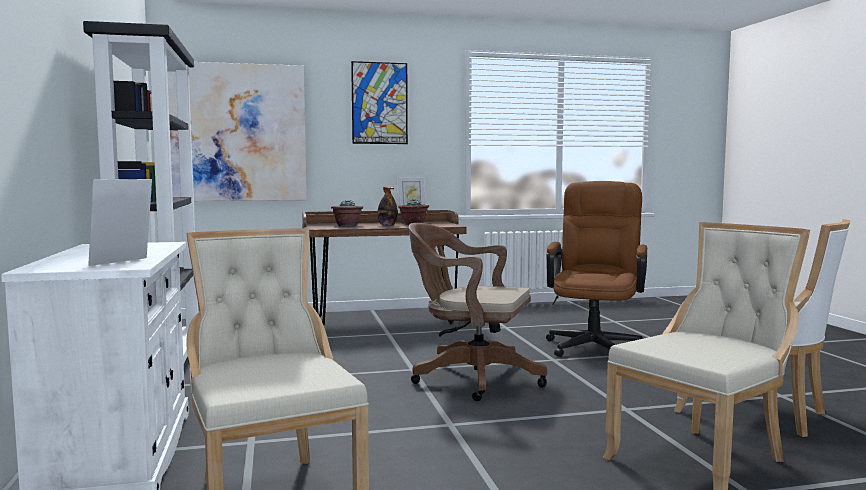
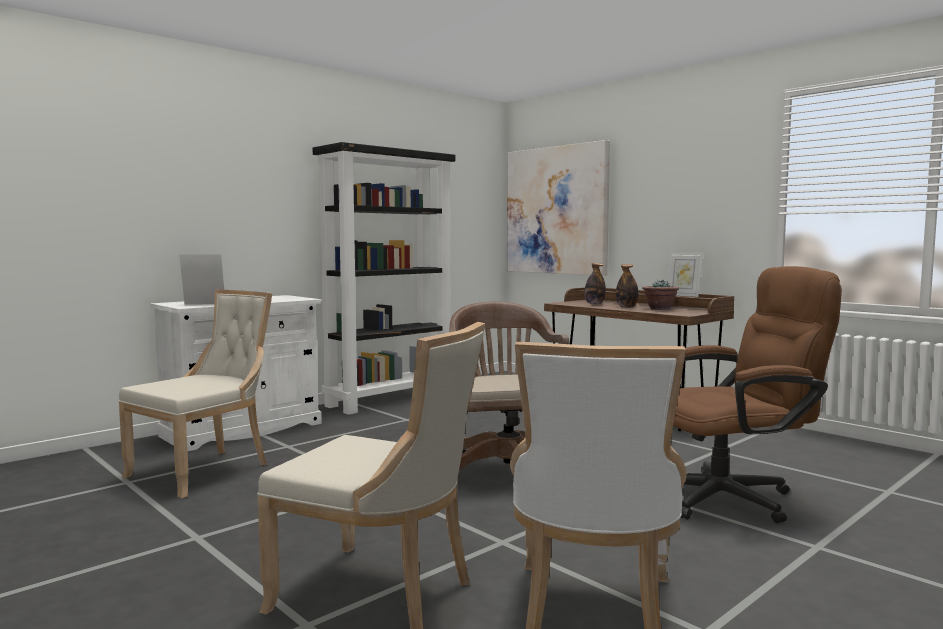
camera: 60 degrees right, 0 degrees up
potted plant [331,200,363,227] -> bottle [584,263,606,305]
picture [351,61,408,144] -> none

